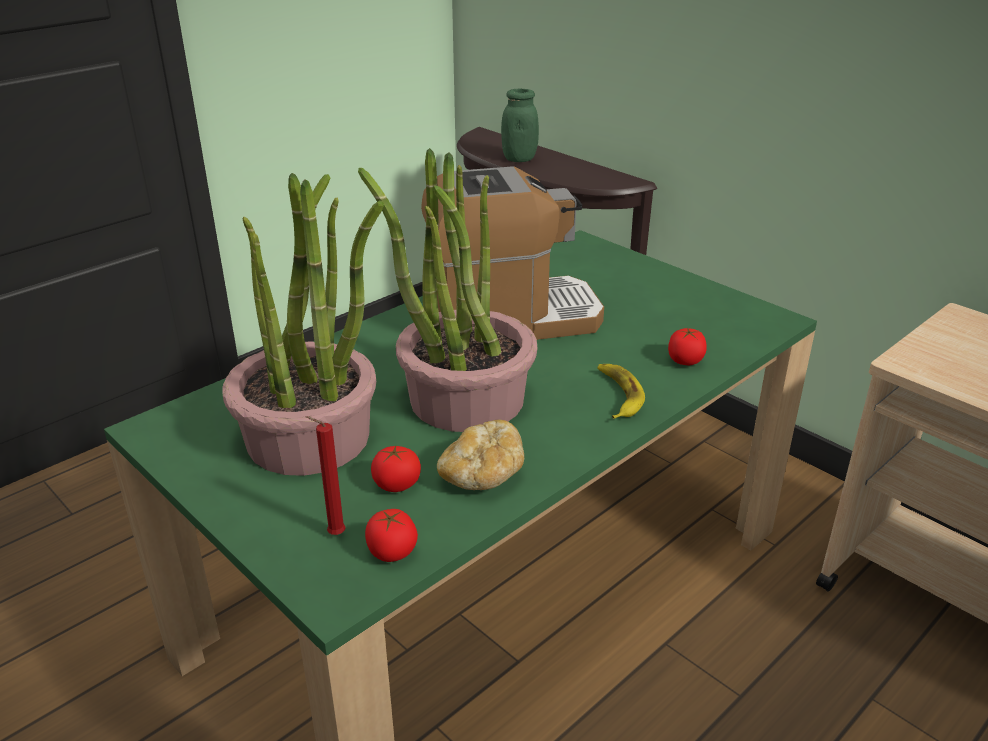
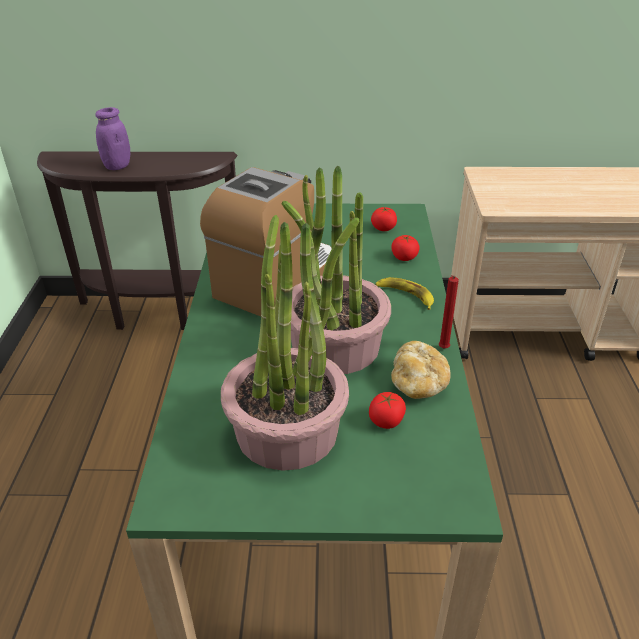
camera: 45 degrees left, 5 degrees up
red candle [306,416,346,535] -> red candle moved to [439,275,459,349]
tomato [365,509,418,562] -> tomato moved to [371,207,397,231]
green jar [501,89,539,162] -> purple jar [95,107,130,170]

